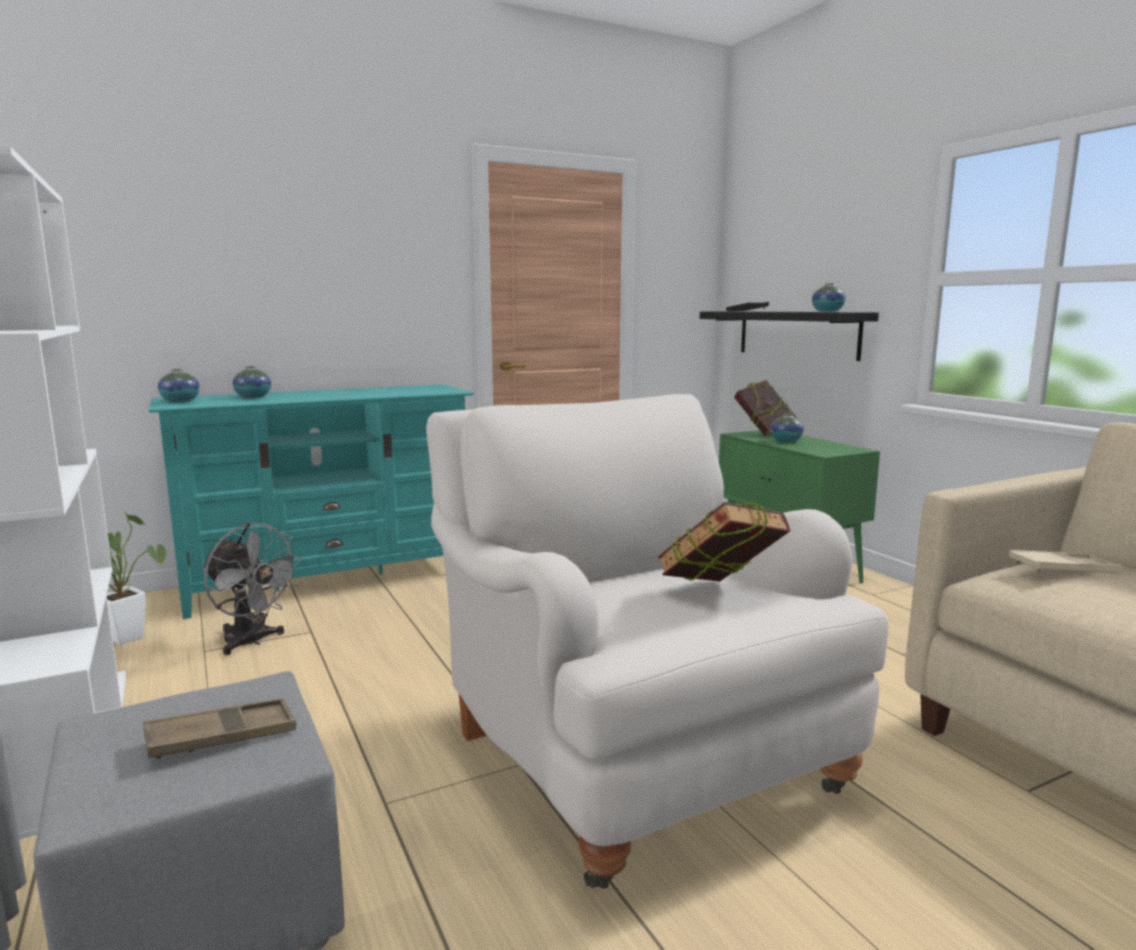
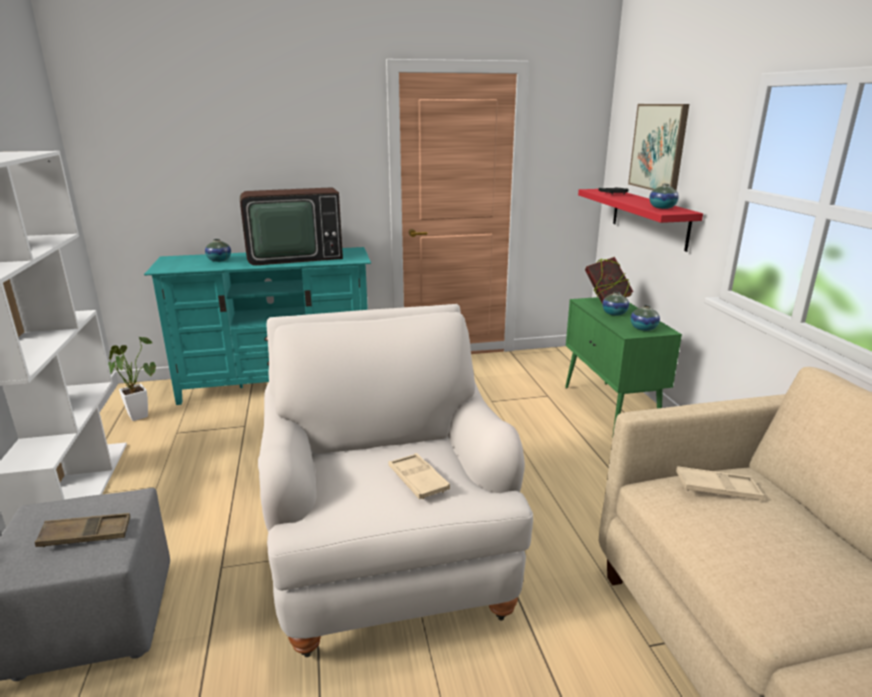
camera: 15 degrees right, 10 degrees up
vase [158,369,200,402] -> vase moved to [631,305,660,331]
grey fan [203,523,303,655] -> none
book [658,502,790,581] -> beige tray [388,453,450,499]
black shelf [700,311,879,361] -> red shelf [578,189,703,252]
none -> television [240,187,343,265]
none -> picture [628,104,689,191]

